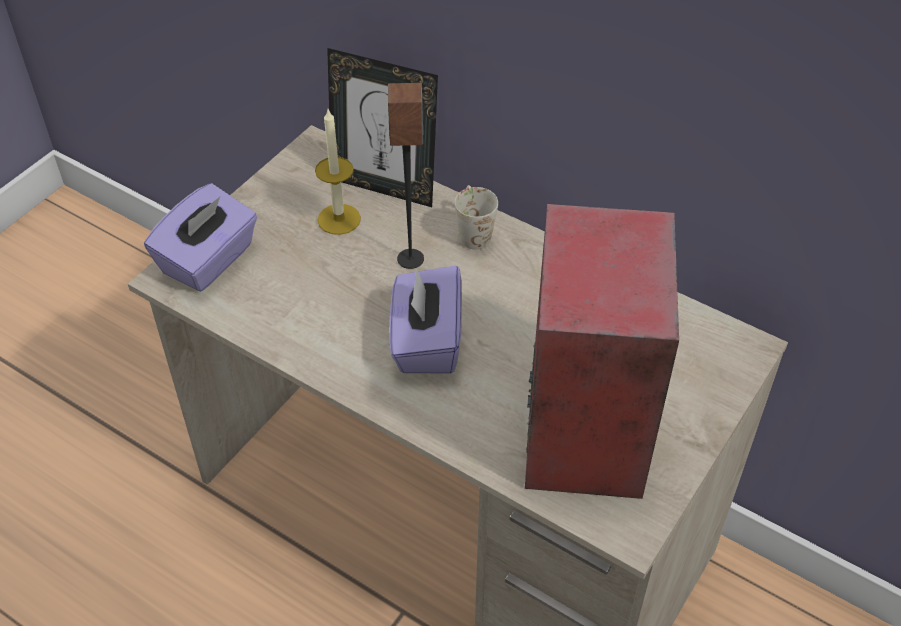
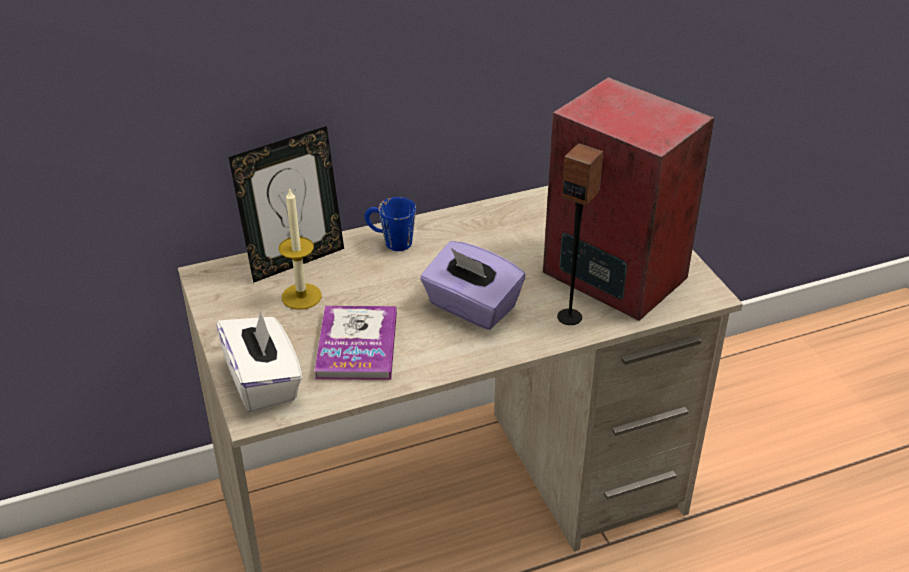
camera: 55 degrees left, 10 degrees down
purple tissue box [144,183,257,292] -> white tissue box [216,311,302,413]
speaker [388,83,424,269] -> speaker moved to [557,144,603,325]
white mug [454,185,498,250] -> blue mug [364,197,416,251]
none -> book [314,306,397,380]

